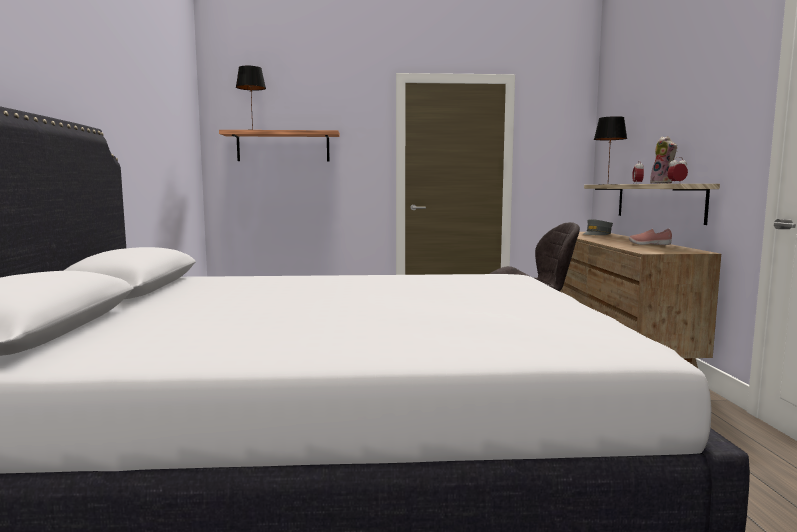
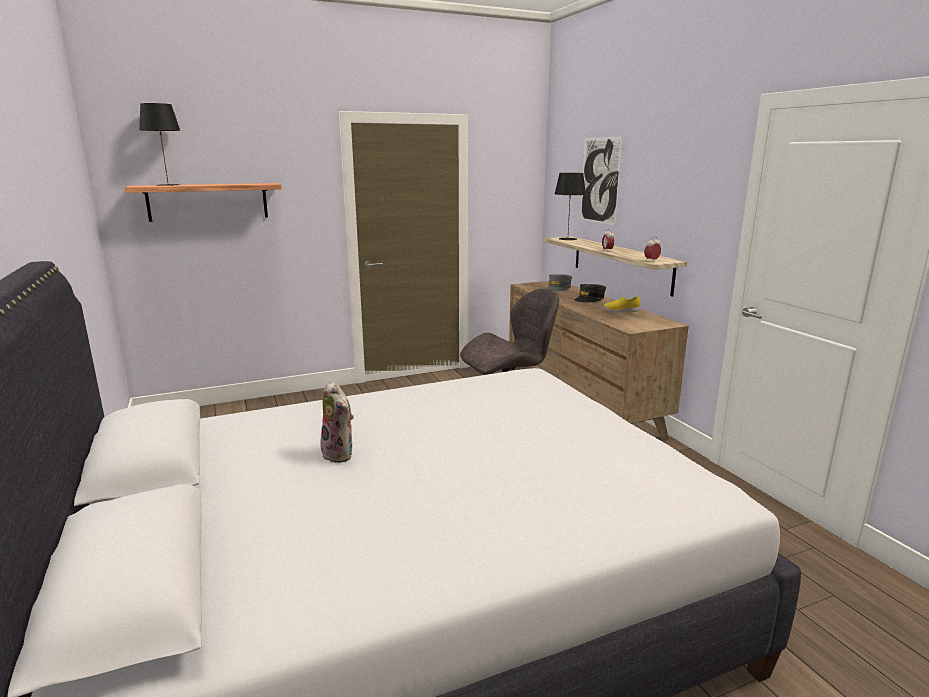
camera: 20 degrees left, 10 degrees up
pink shoe [629,229,672,245] -> yellow shoe [604,296,641,313]
plush toy [647,136,677,184] -> plush toy moved to [320,381,354,463]
none -> grey cap [575,284,606,302]
none -> picture [580,136,623,225]

